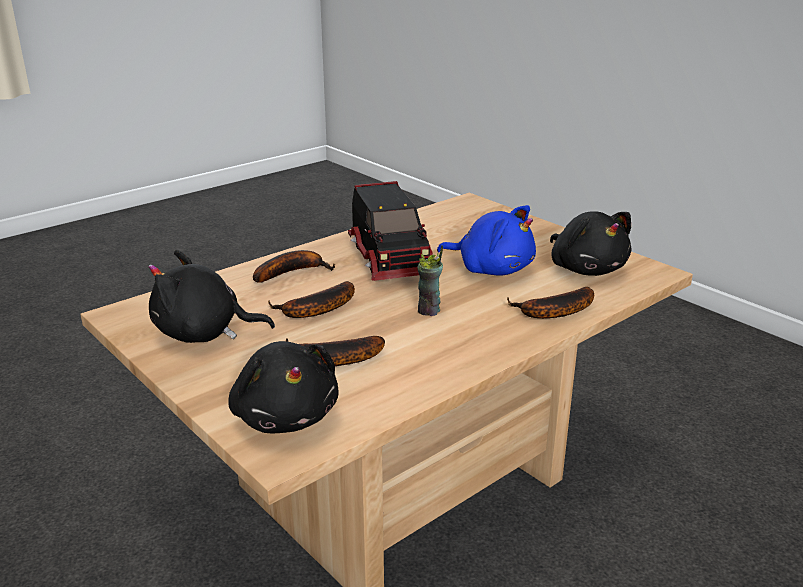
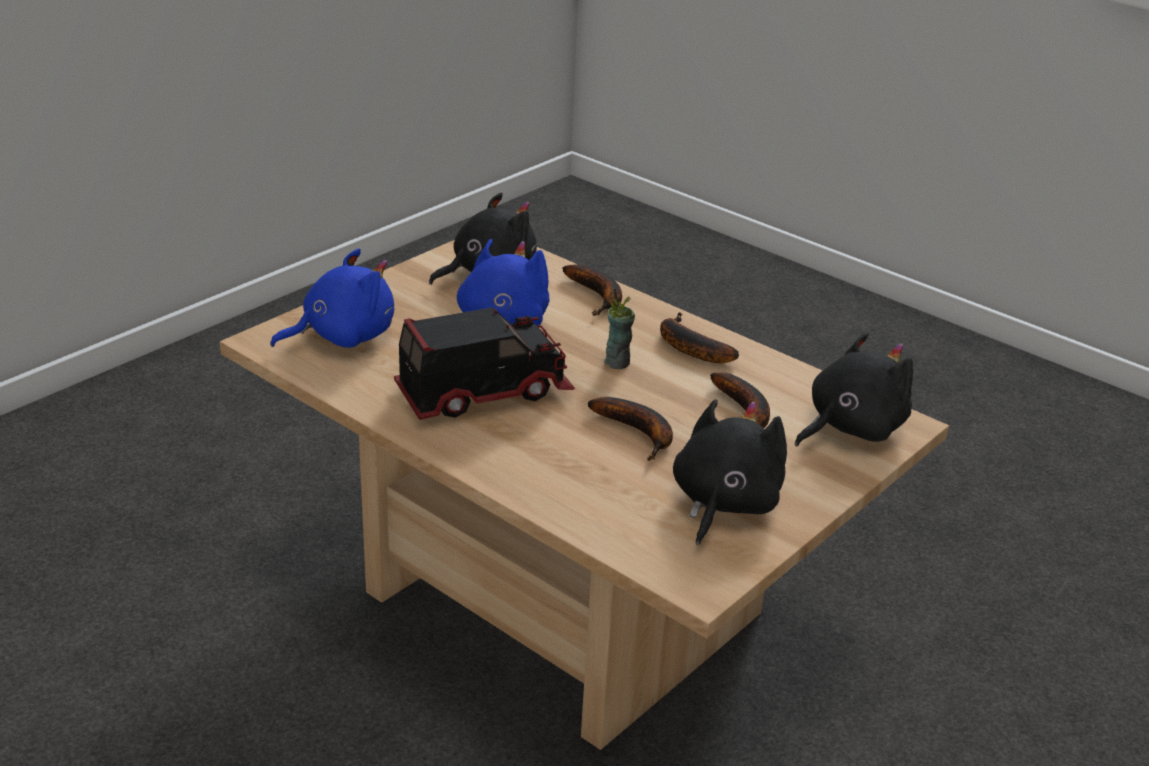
camera: 100 degrees left, 5 degrees up
black plush toy [148,250,275,343] -> black plush toy turned 150 degrees counterclockwise [673,399,787,546]
banana [253,250,335,283] -> banana moved to [660,312,739,363]
none -> blue plush toy [270,248,394,348]

